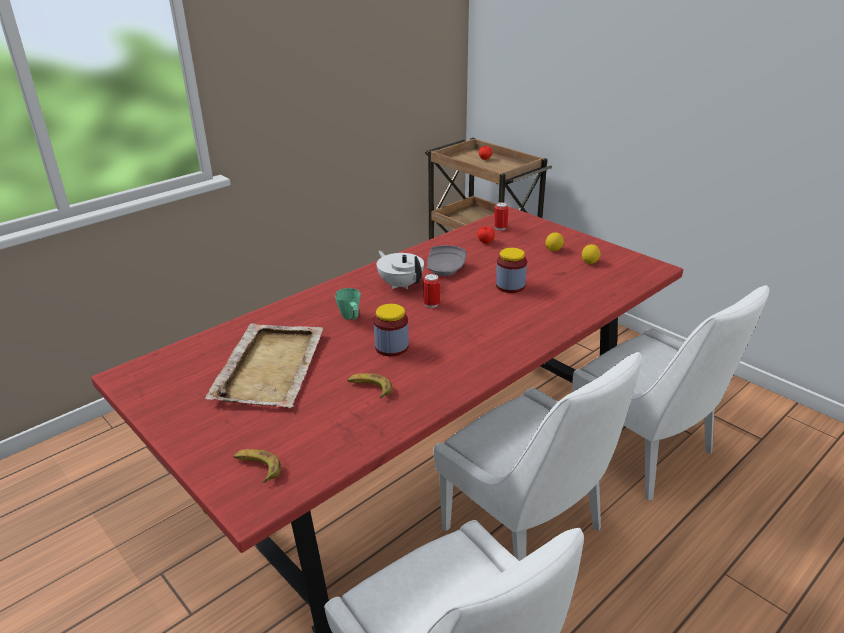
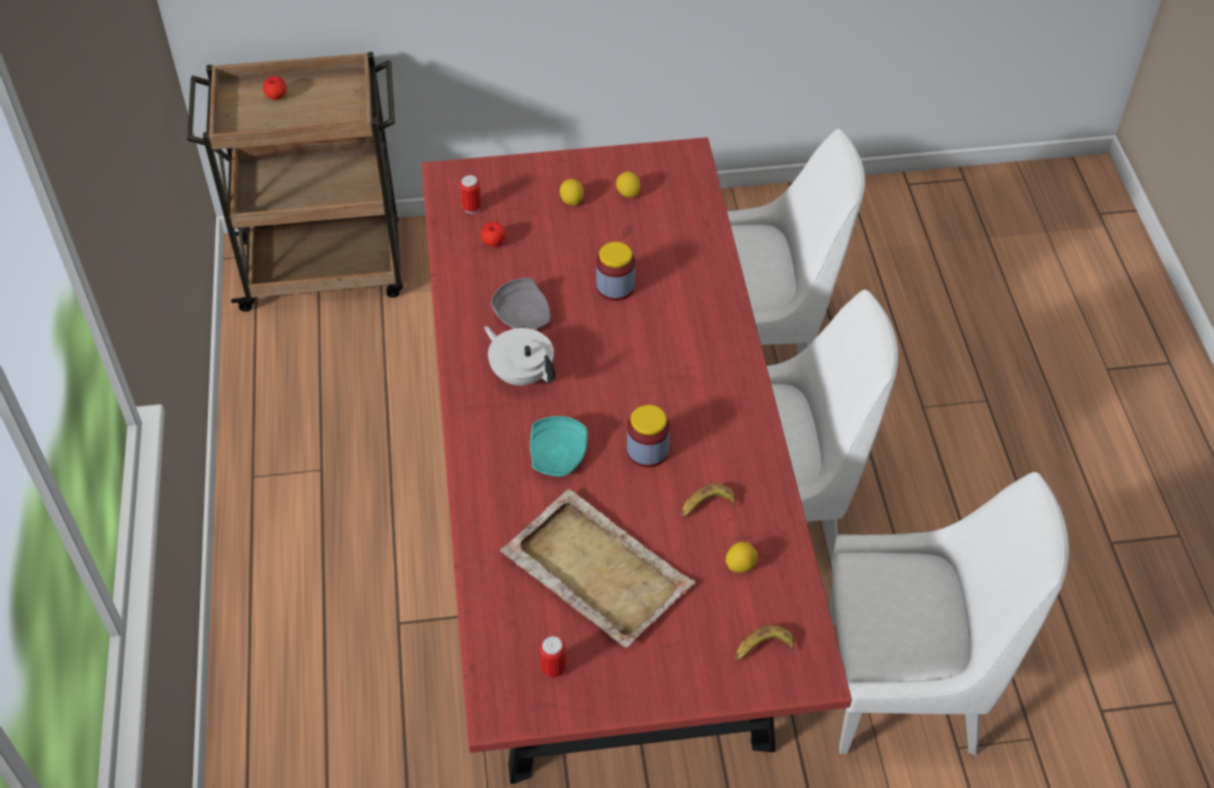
camera: 55 degrees left, 20 degrees up
green mug [335,288,361,320] -> turquoise plate [530,416,588,476]
white teapot [377,251,424,289] -> white teapot turned 45 degrees clockwise [484,326,555,386]
can [423,274,440,308] -> can moved to [540,636,566,678]
none -> lemon [726,542,758,573]

